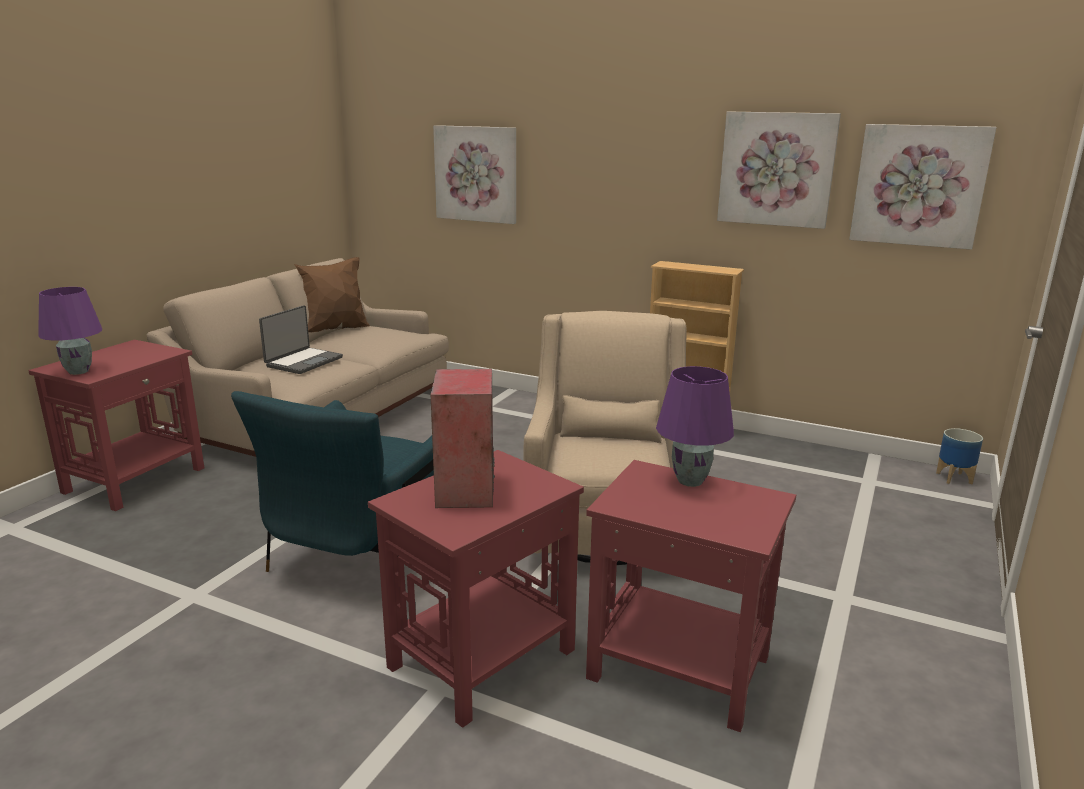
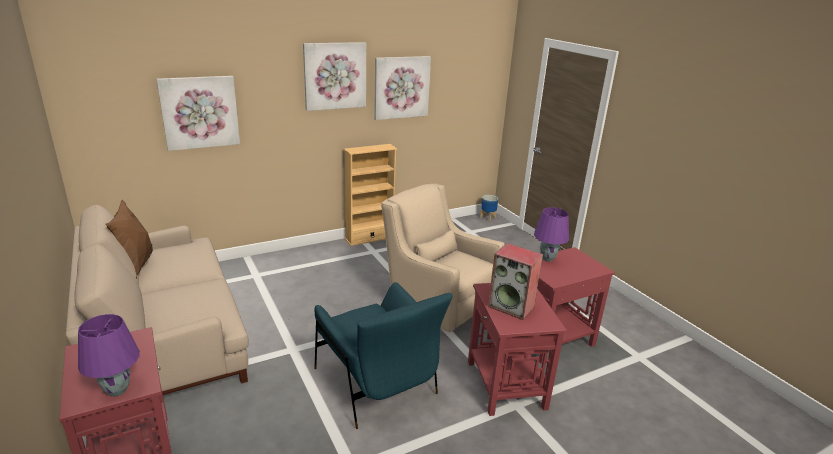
camera: 55 degrees left, 5 degrees up
laptop [259,305,343,374] -> none
picture [849,124,997,250] -> picture moved to [303,42,366,111]

